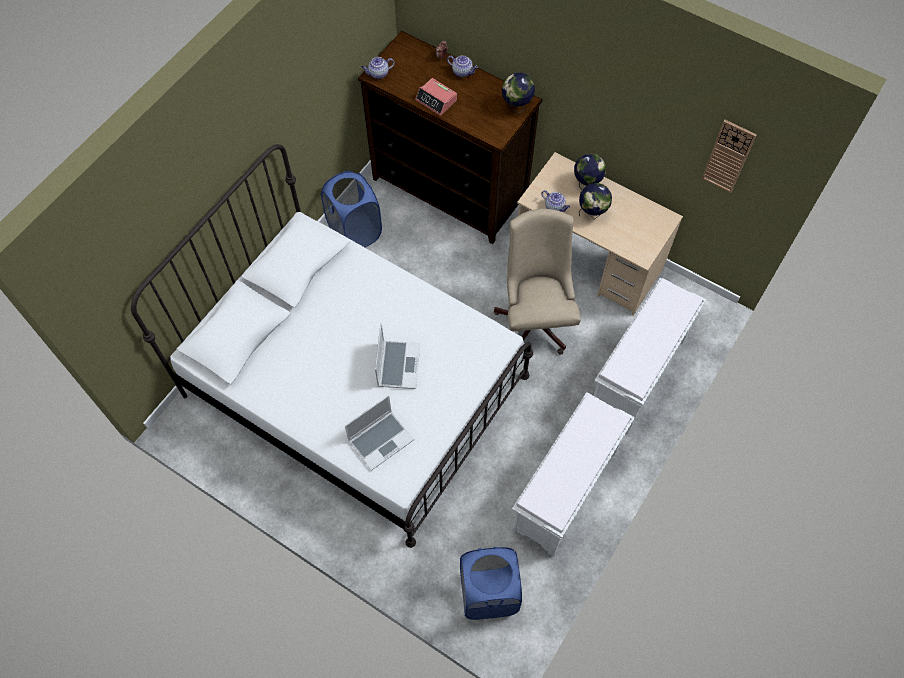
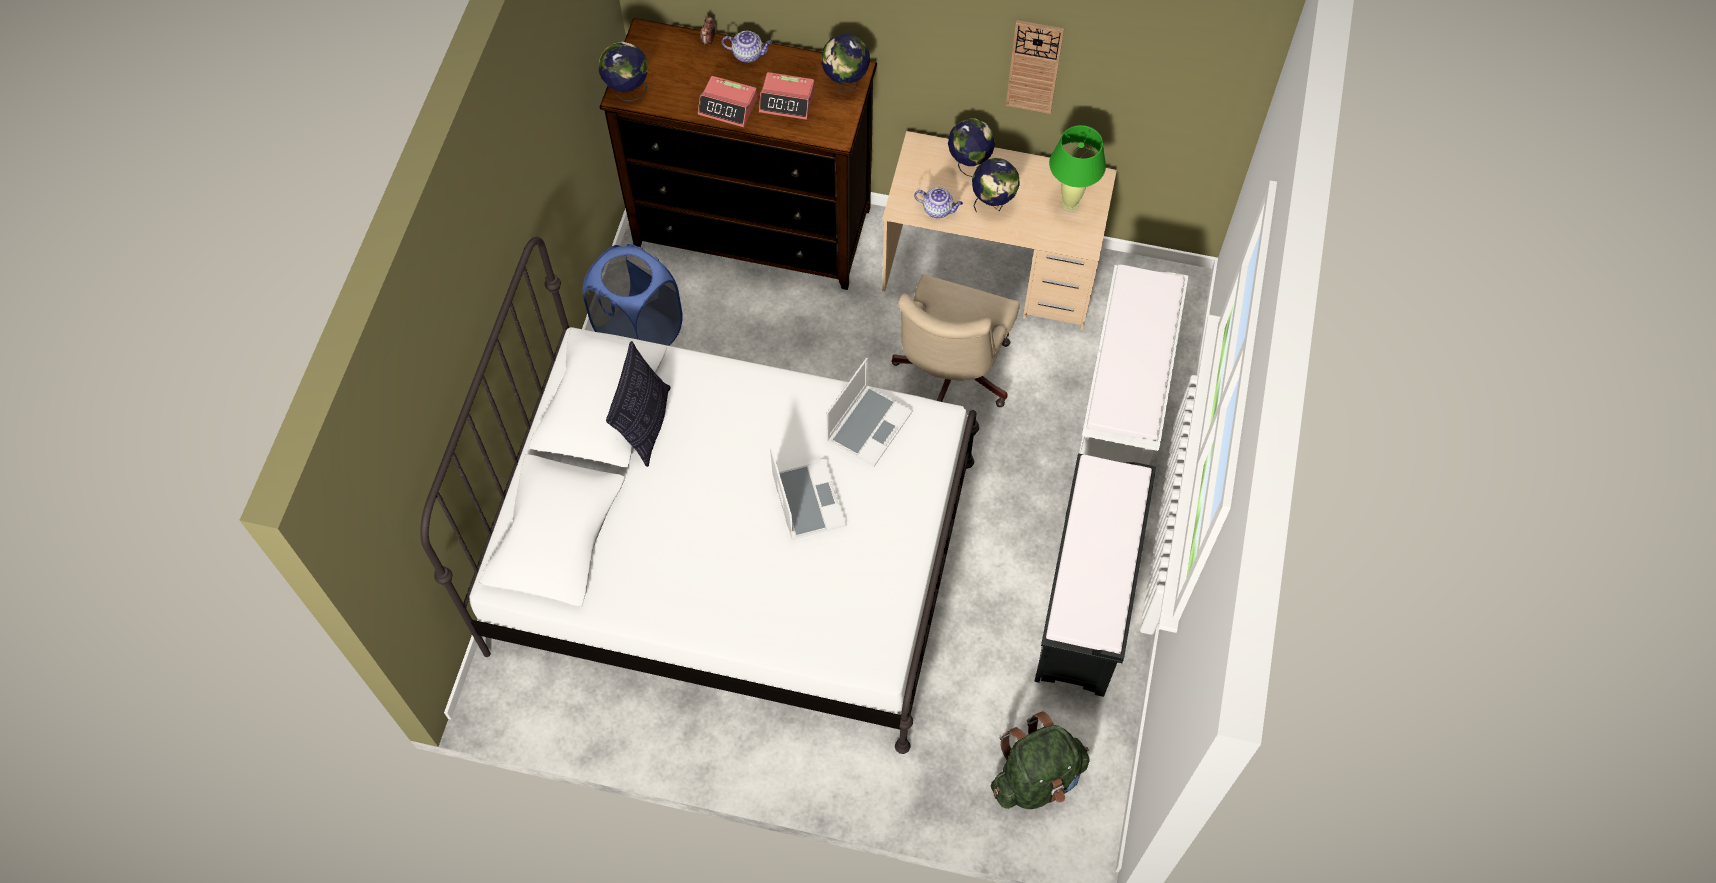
camera: 20 degrees left, 0 degrees up
laptop [345,395,414,471] -> laptop moved to [826,358,913,467]
teapot [361,57,395,79] -> globe [599,42,648,101]
blue laundry basket [460,547,522,620] -> green backpack [991,711,1090,809]
beige office chair [494,209,581,355] -> beige office chair turned 135 degrees counterclockwise [891,274,1020,407]
white bench [512,392,635,557] -> black bench [1035,453,1156,697]
wall clock [702,120,757,193] -> wall clock moved to [1006,20,1064,114]
none -> pillow [606,341,671,467]
none -> alarm clock [759,72,815,120]
none -> green table lamp [1049,125,1106,211]

